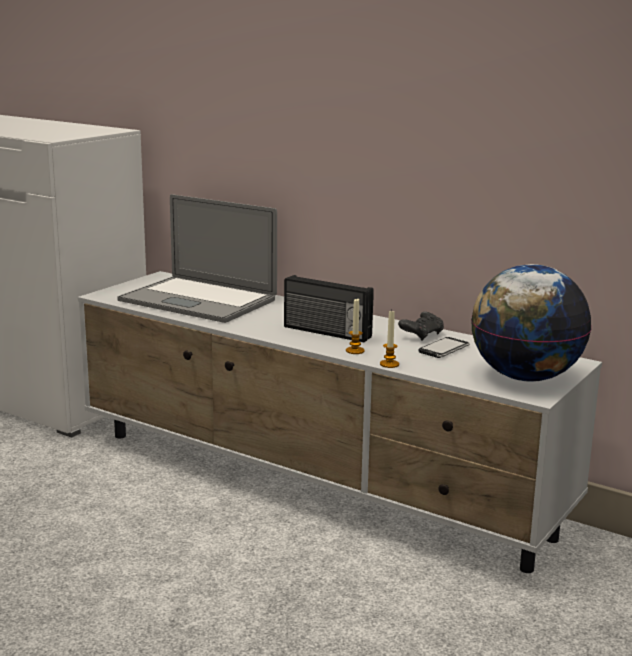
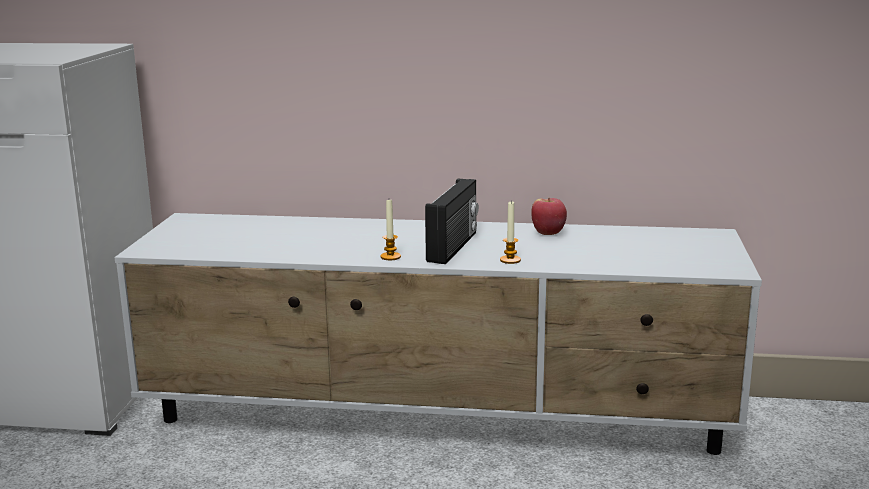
camera: 25 degrees left, 0 degrees up
laptop [118,194,277,323] -> none
radio [284,275,374,342] -> radio turned 75 degrees counterclockwise [425,179,479,264]
candle [380,311,399,368] -> candle moved to [380,200,401,260]
black game controller [398,312,444,341] -> apple [531,198,567,235]
phone [419,337,470,358] -> none
globe [471,264,592,382] -> none

